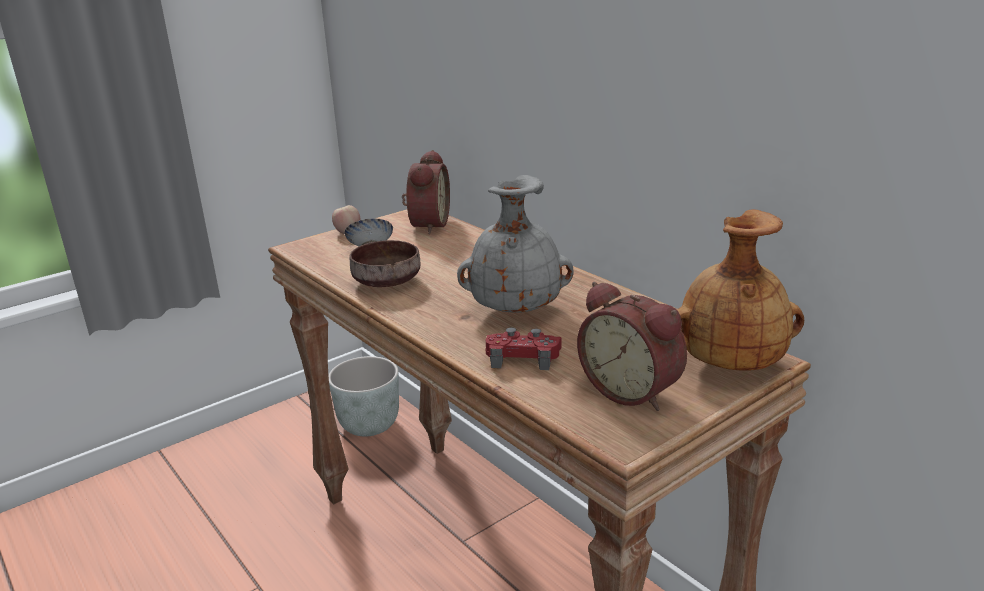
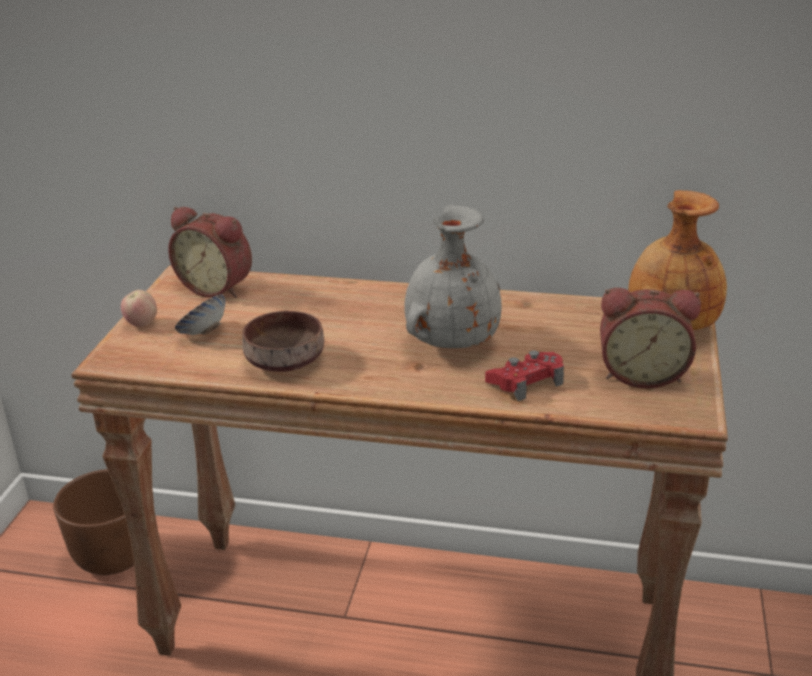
camera: 40 degrees left, 5 degrees up
grey planter [328,356,399,436] -> brown planter [53,469,134,575]
alarm clock [402,150,450,234] -> alarm clock turned 150 degrees clockwise [168,207,252,298]

